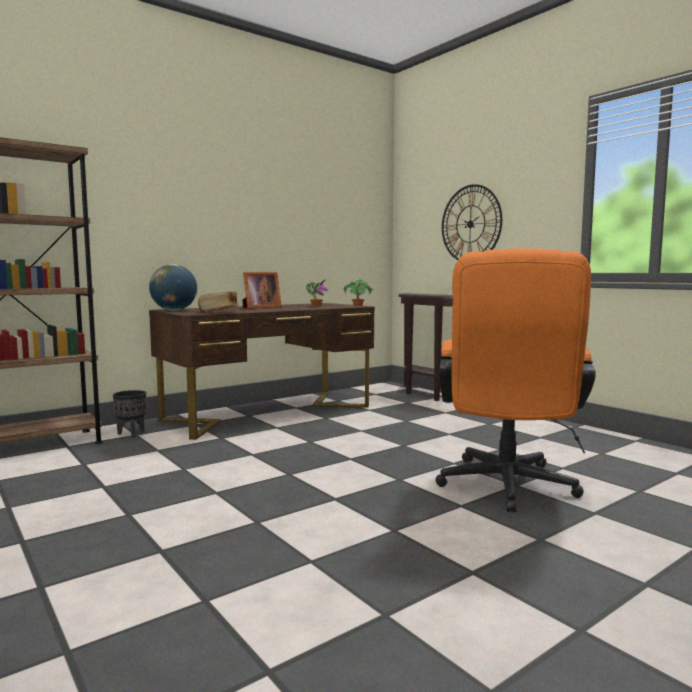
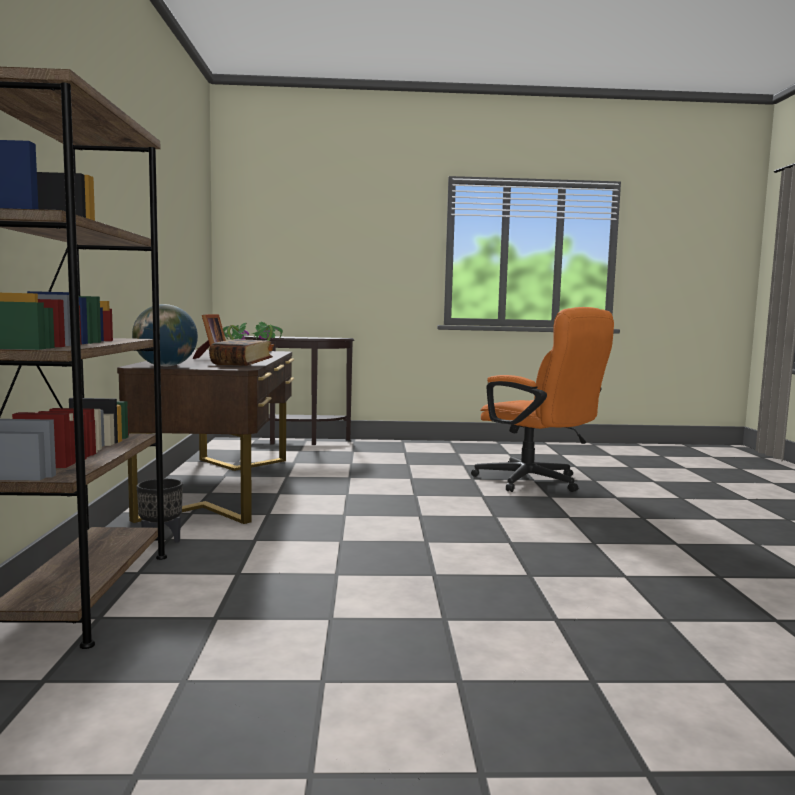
camera: 55 degrees left, 0 degrees up
wall clock [442,184,502,260] -> none

